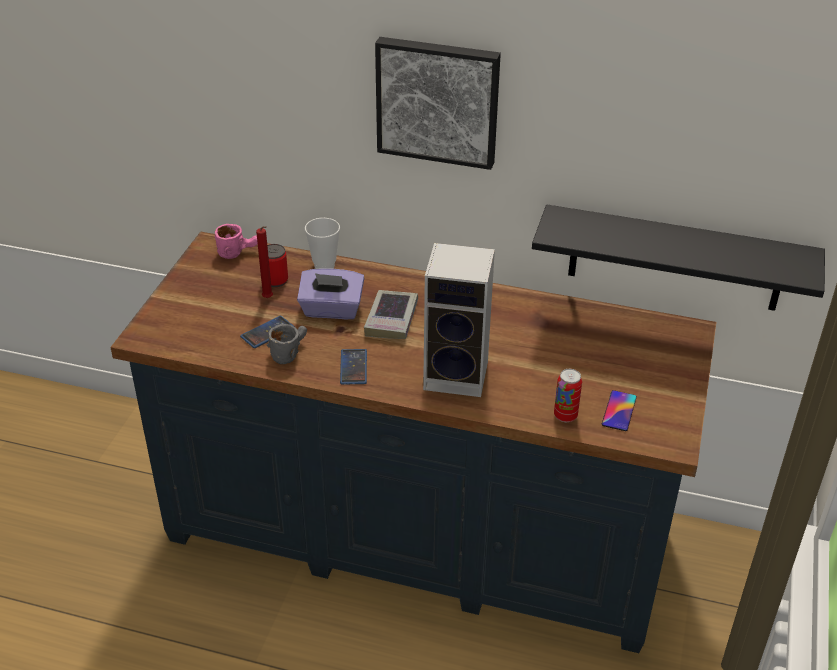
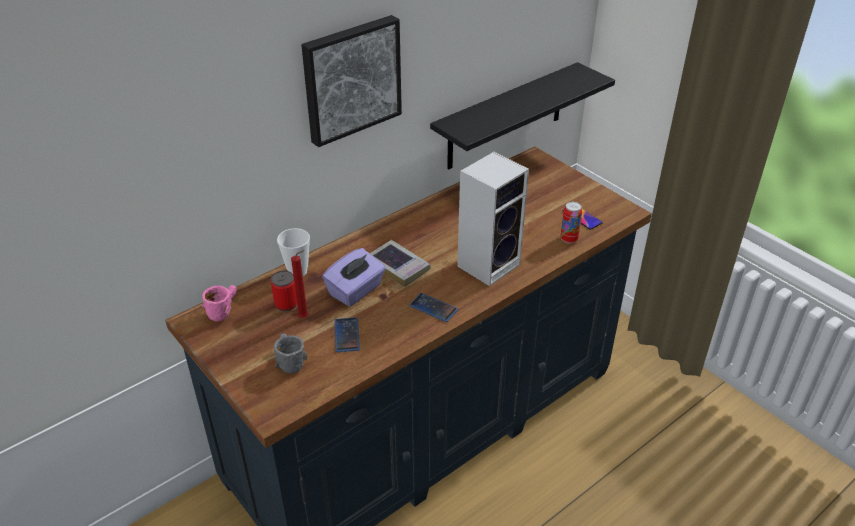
camera: 55 degrees left, 0 degrees up
grey mug [267,324,307,364] -> grey mug moved to [273,333,307,374]

